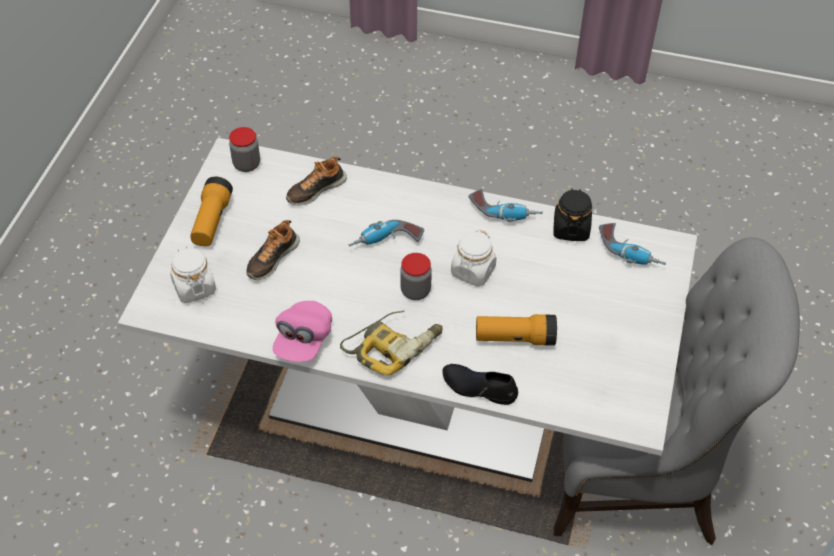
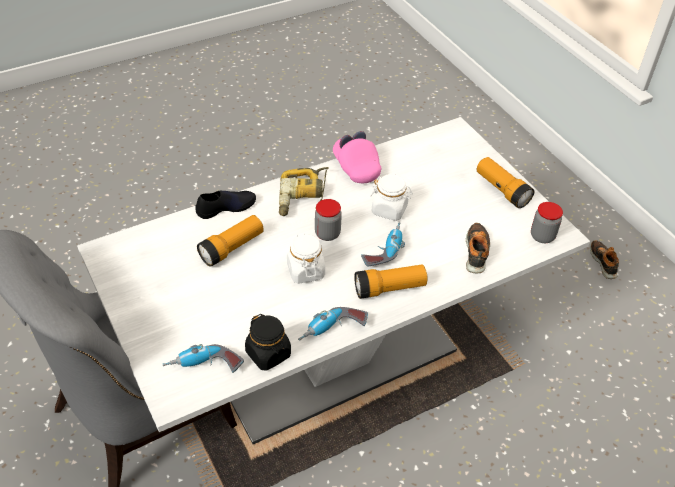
camera: 135 degrees right, 5 degrees down
white jar [170,246,216,303] -> white jar moved to [371,174,413,221]
shoe [246,220,300,280] -> shoe moved to [590,240,619,279]
none -> flashlight [354,265,428,299]

